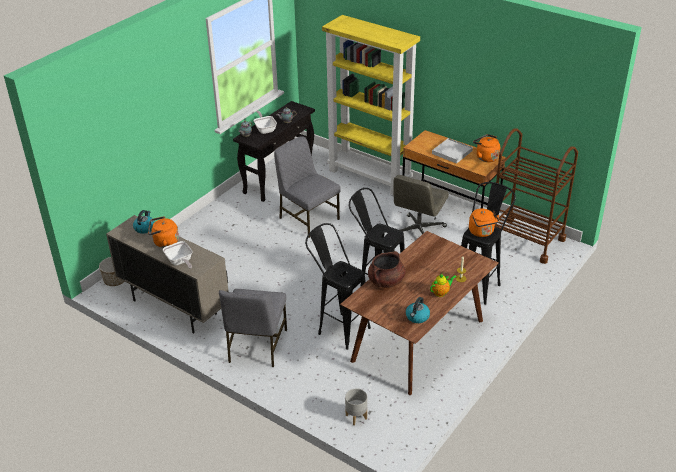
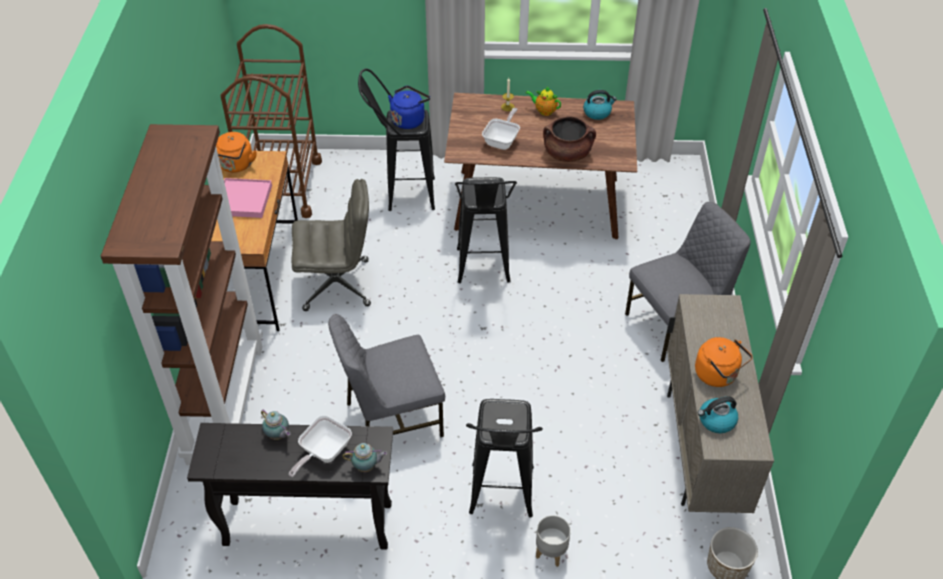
camera: 125 degrees left, 10 degrees up
frying pan [163,241,193,269] -> frying pan moved to [482,108,520,150]
grey chair [274,136,341,238] -> grey chair turned 60 degrees clockwise [328,314,445,437]
black stool [305,223,371,350] -> black stool moved to [466,399,543,518]
yellow bookcase [322,15,420,195] -> brown bookcase [101,124,263,465]
grey planter [345,388,367,425] -> grey planter moved to [536,515,571,567]
white tray [432,138,473,164] -> pink tray [224,178,272,218]
orange kettle [469,208,499,237] -> blue kettle [388,86,430,129]

